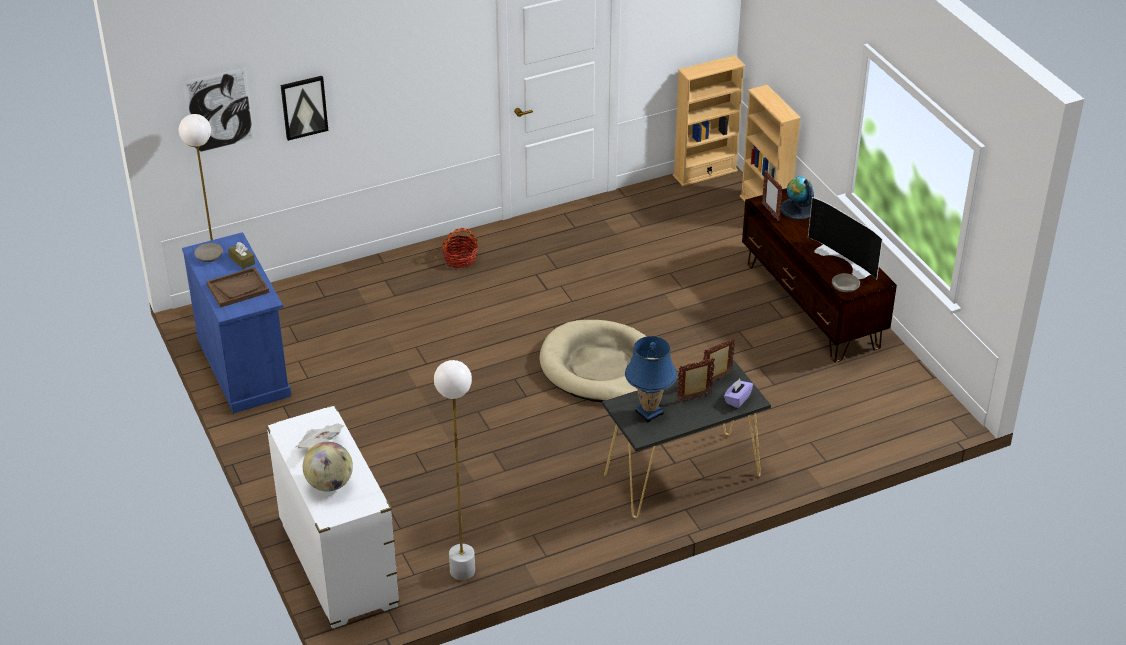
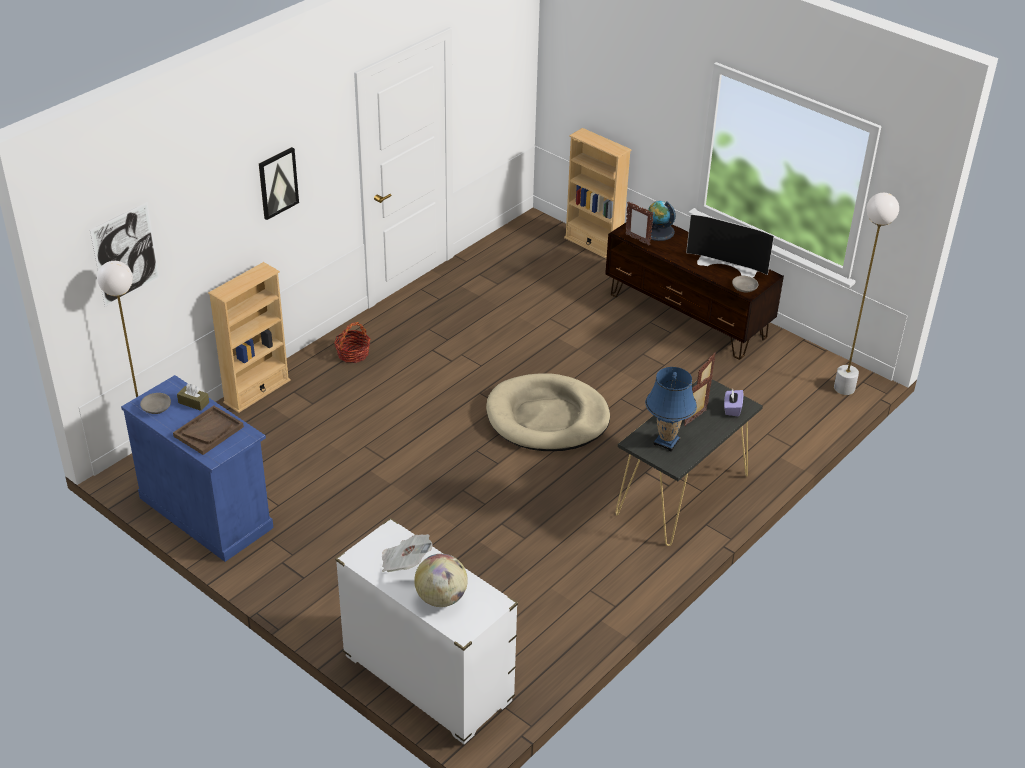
camera: 25 degrees left, 0 degrees up
picture [280,76,328,141] -> picture moved to [259,147,299,220]
white floor lamp [434,360,475,580] -> white floor lamp moved to [834,193,899,395]
beige bookcase [673,55,746,186] -> beige bookcase moved to [208,262,291,413]

